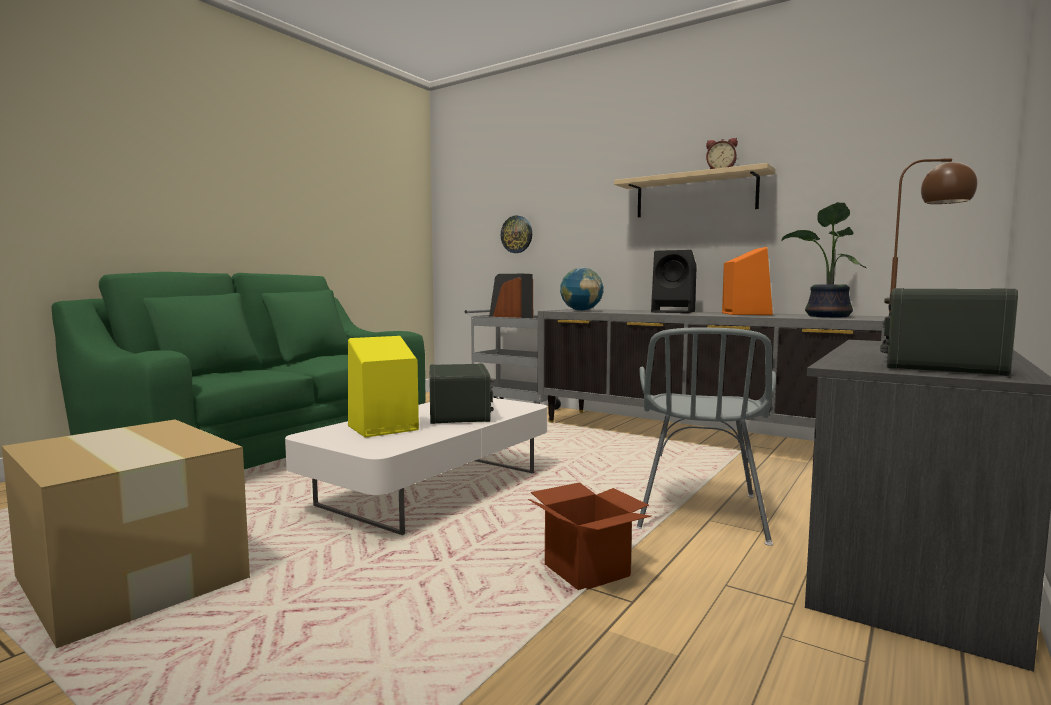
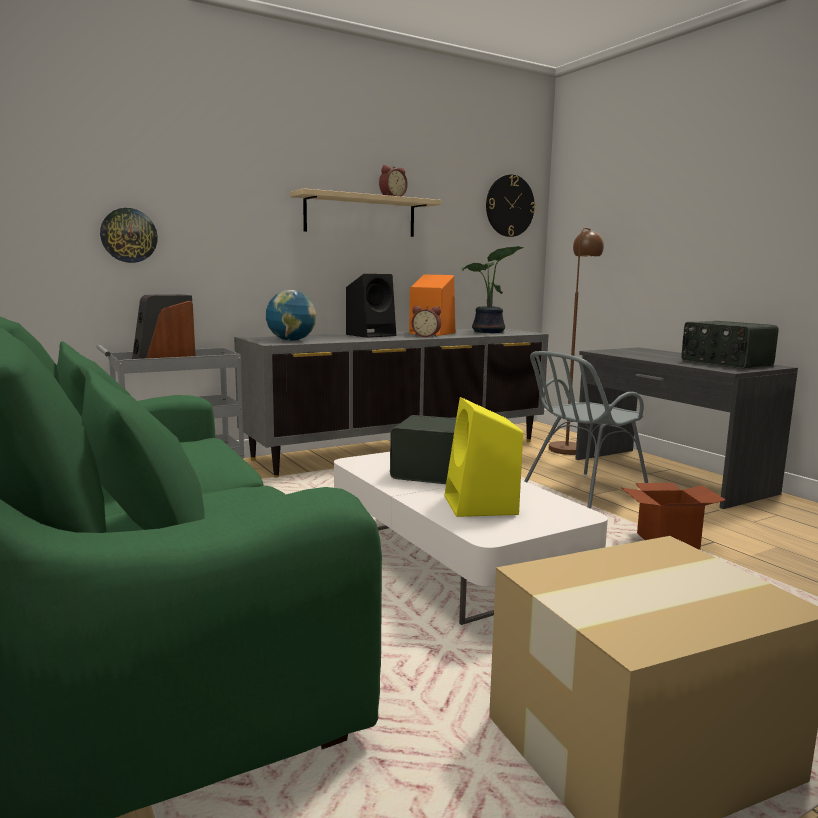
camera: 65 degrees left, 5 degrees up
grey chair [637,327,776,546] -> grey chair turned 105 degrees clockwise [524,351,648,509]
none -> alarm clock [412,306,441,337]
none -> wall clock [486,175,535,237]

